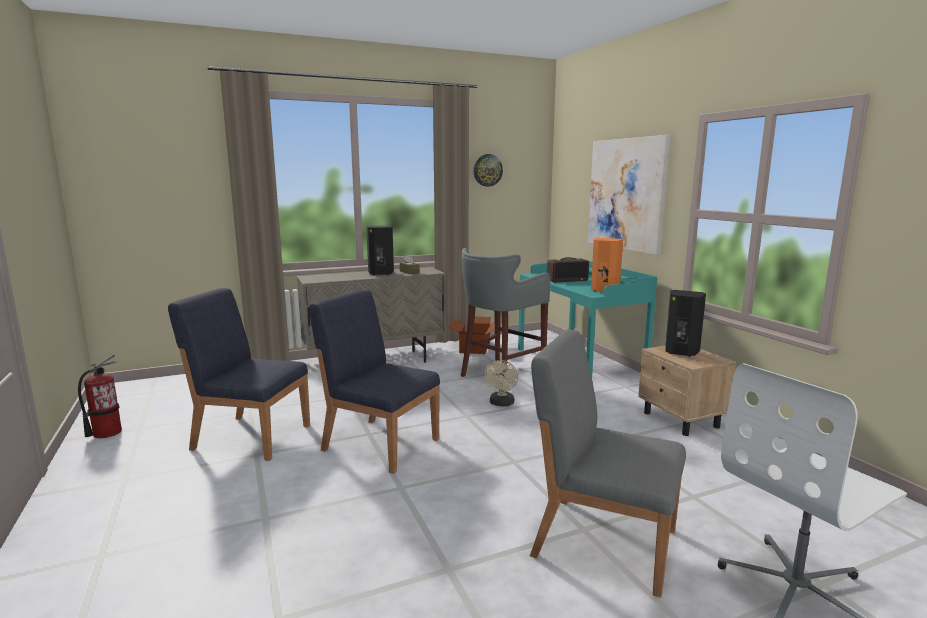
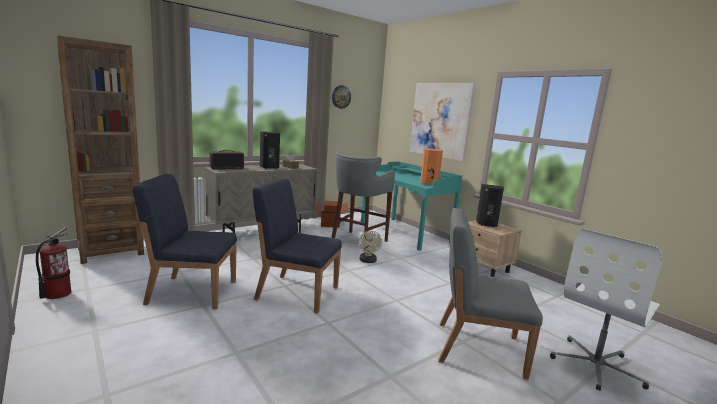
camera: 15 degrees left, 0 degrees up
radio [547,257,589,282] -> radio moved to [209,150,244,169]
none -> brown bookcase [57,35,144,264]

